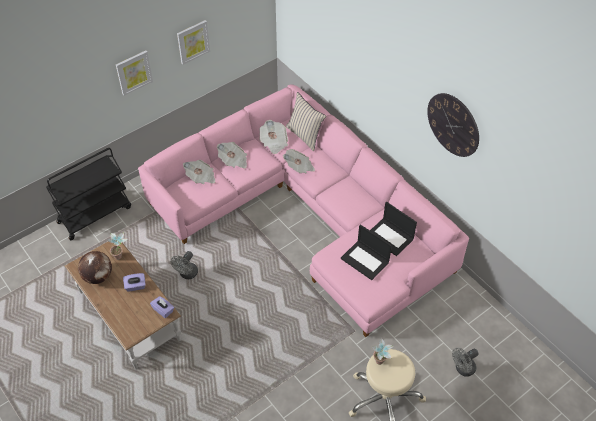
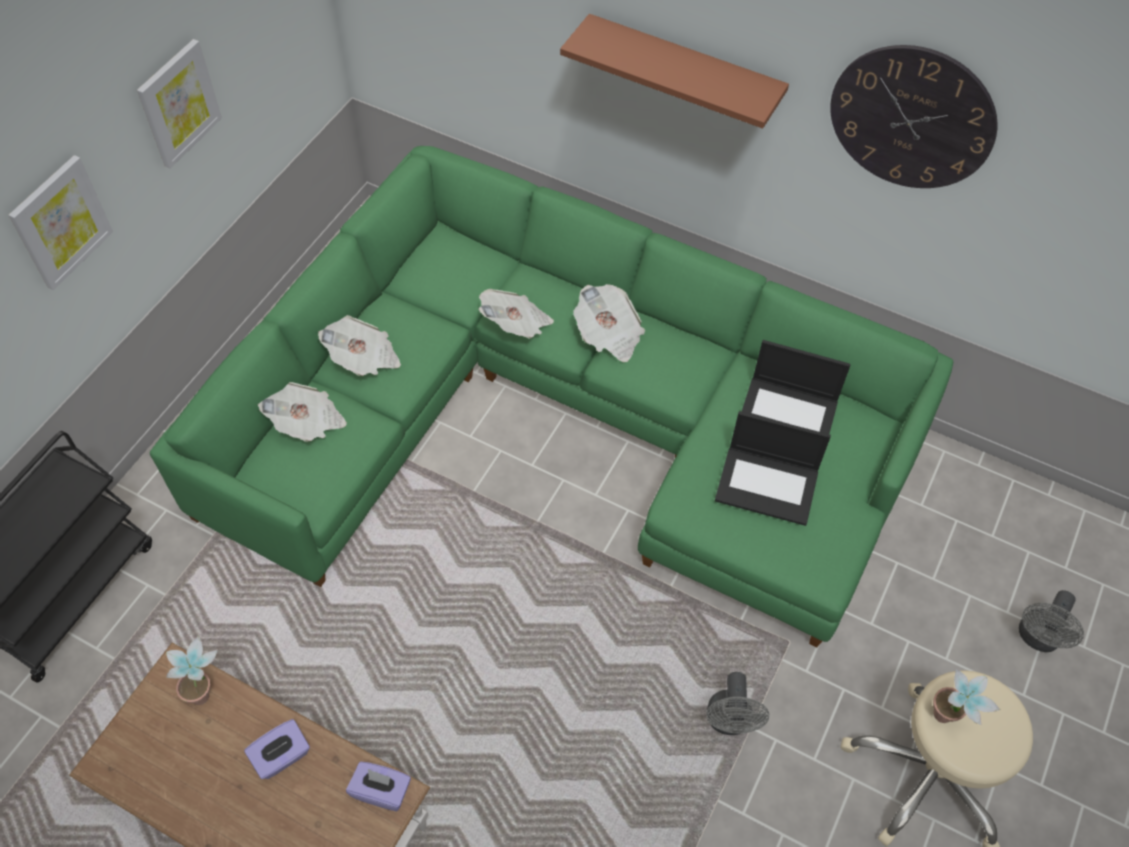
camera: 25 degrees left, 5 degrees up
globe [78,251,112,284] -> none
pink sofa [138,85,469,337] -> green sofa [150,146,953,647]
grey fan [171,251,198,279] -> grey fan moved to [706,672,770,735]
newspaper [259,120,288,154] -> newspaper moved to [573,284,645,362]
beige pillow [286,92,326,152] -> none
none -> brown shelf [560,14,789,129]

